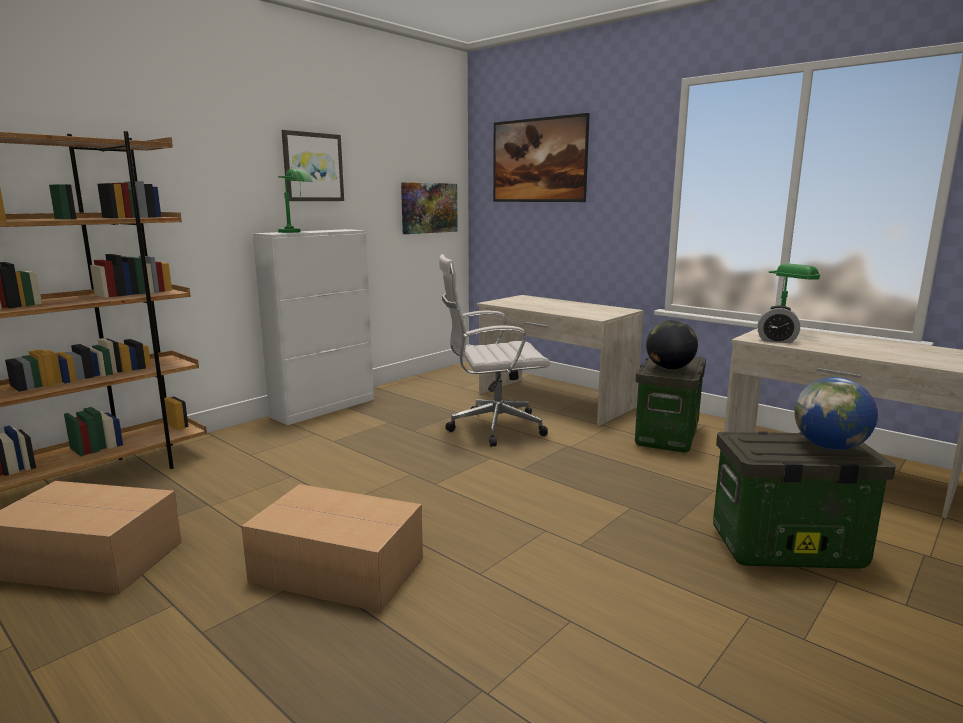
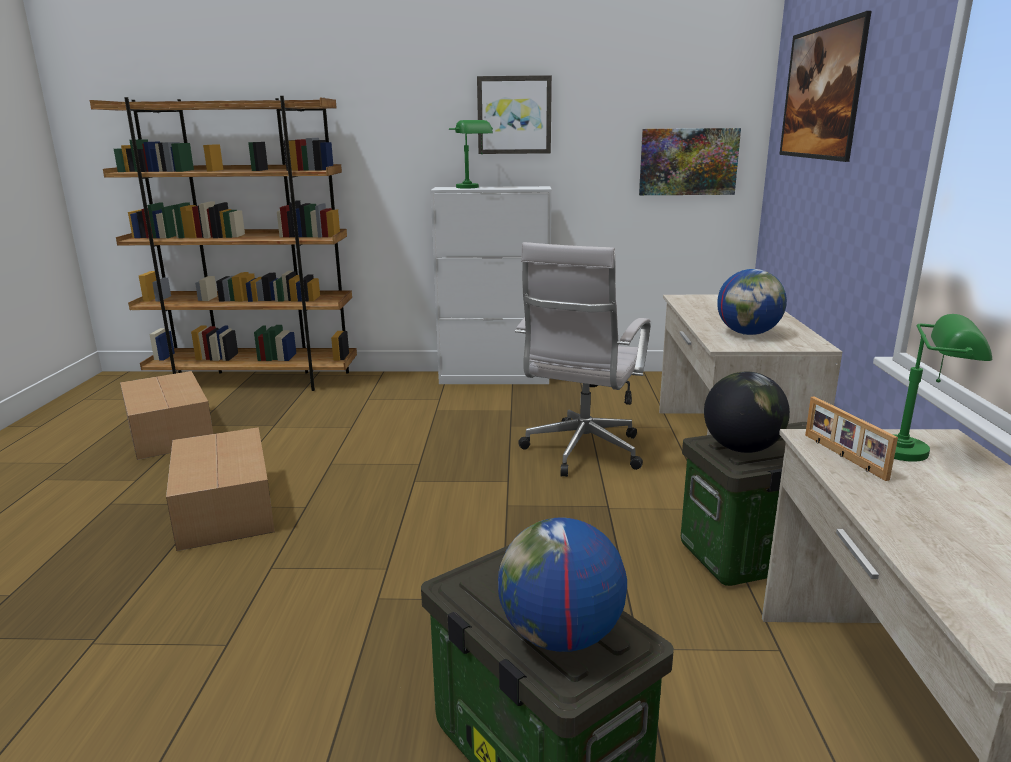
camera: 50 degrees right, 5 degrees up
white office chair [439,254,550,447] -> white office chair turned 105 degrees counterclockwise [515,242,650,477]
alarm clock [758,306,800,343] -> picture frame [805,396,898,481]
none -> globe [717,269,787,335]

